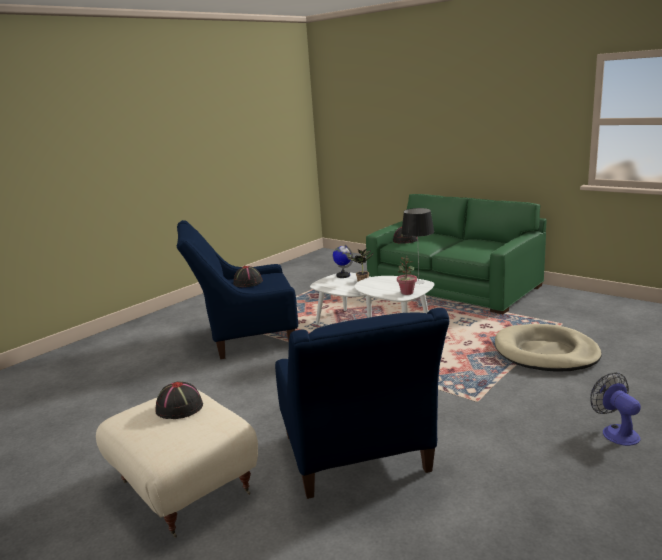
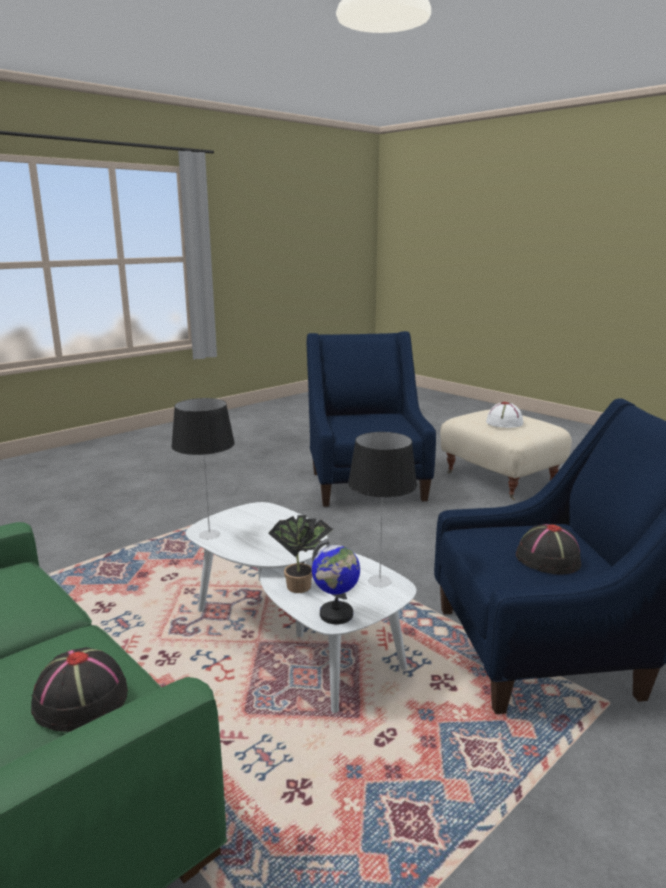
camera: 175 degrees left, 0 degrees up
black hat [155,381,203,419] -> white hat [486,402,523,428]
potted plant [397,256,417,295] -> none
beige dog bed [495,324,602,371] -> none
fan [590,372,641,446] -> none
none -> table lamp [348,432,417,587]

